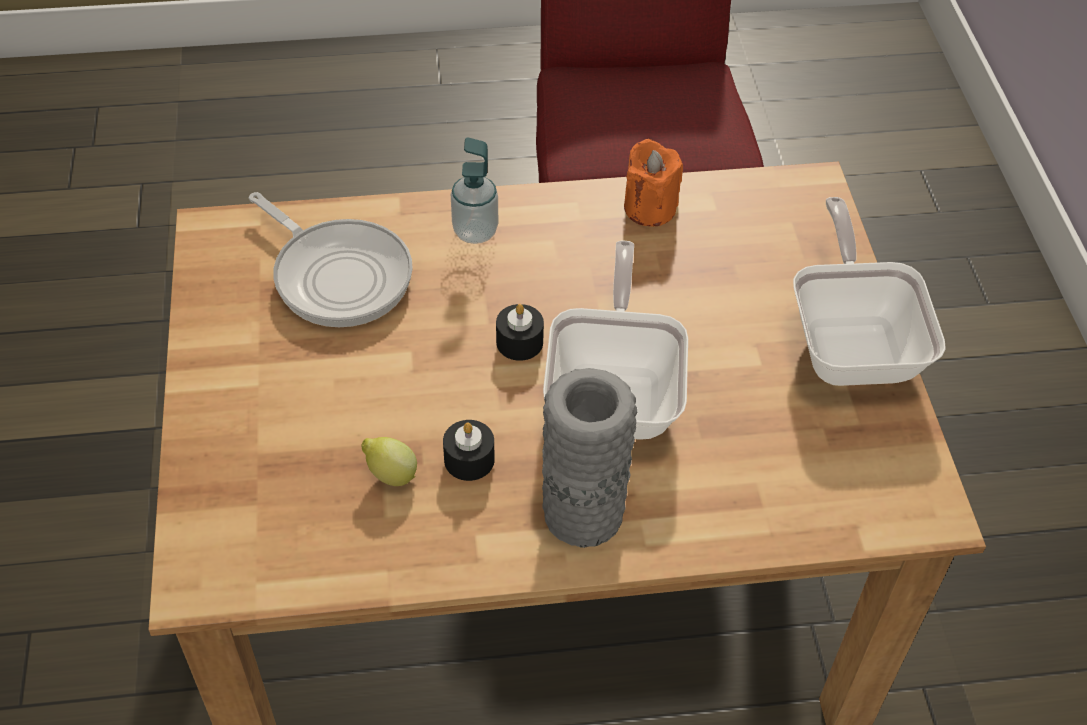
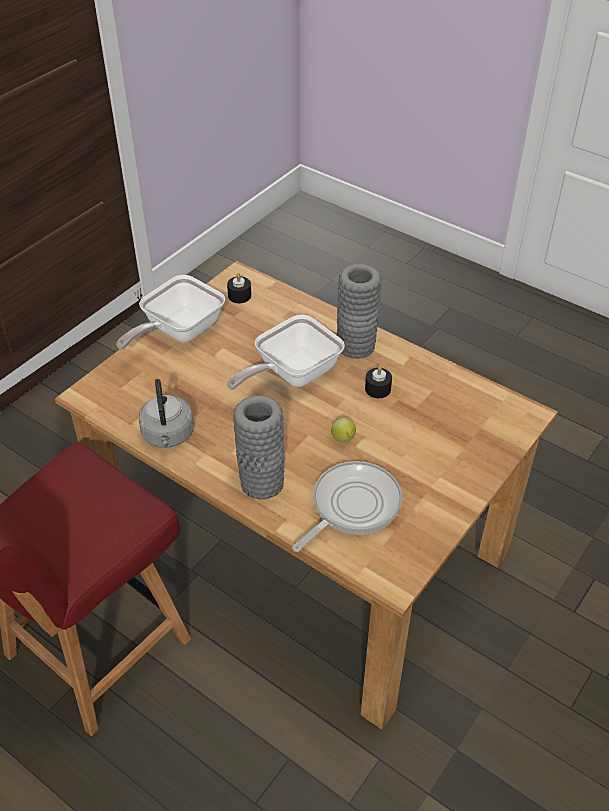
camera: 135 degrees left, 5 degrees down
frying pan [249,192,413,327] -> frying pan turned 45 degrees clockwise [292,461,402,552]
lemon [361,437,417,486] -> lemon moved to [331,418,356,442]
soap dispenser [451,137,498,244] -> grey vase [233,395,284,500]
black candle [496,304,544,361] -> black candle moved to [227,273,251,303]
orange candle [624,139,683,226] -> grey kettle [139,379,194,448]

